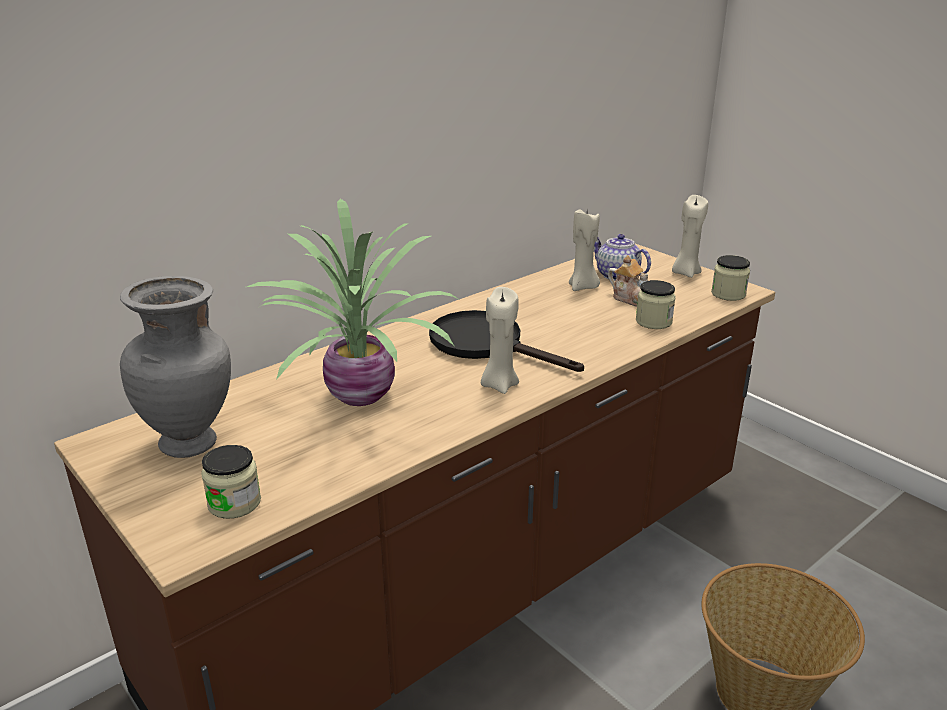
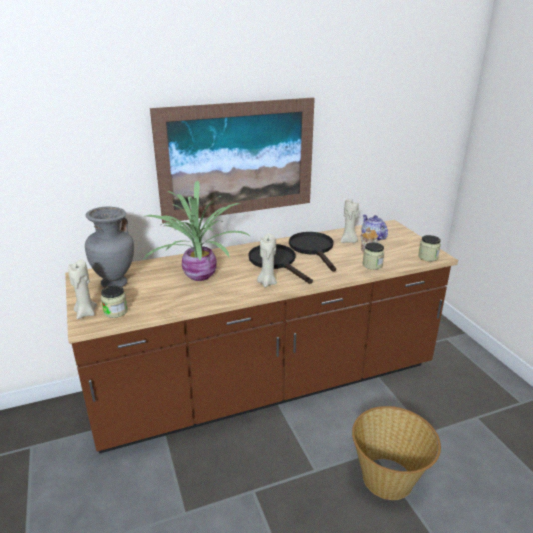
camera: 20 degrees right, 0 degrees up
beige candle [672,195,708,278] -> beige candle moved to [68,260,97,319]
none -> picture [150,97,315,223]
none -> black frying pan [289,232,336,272]

